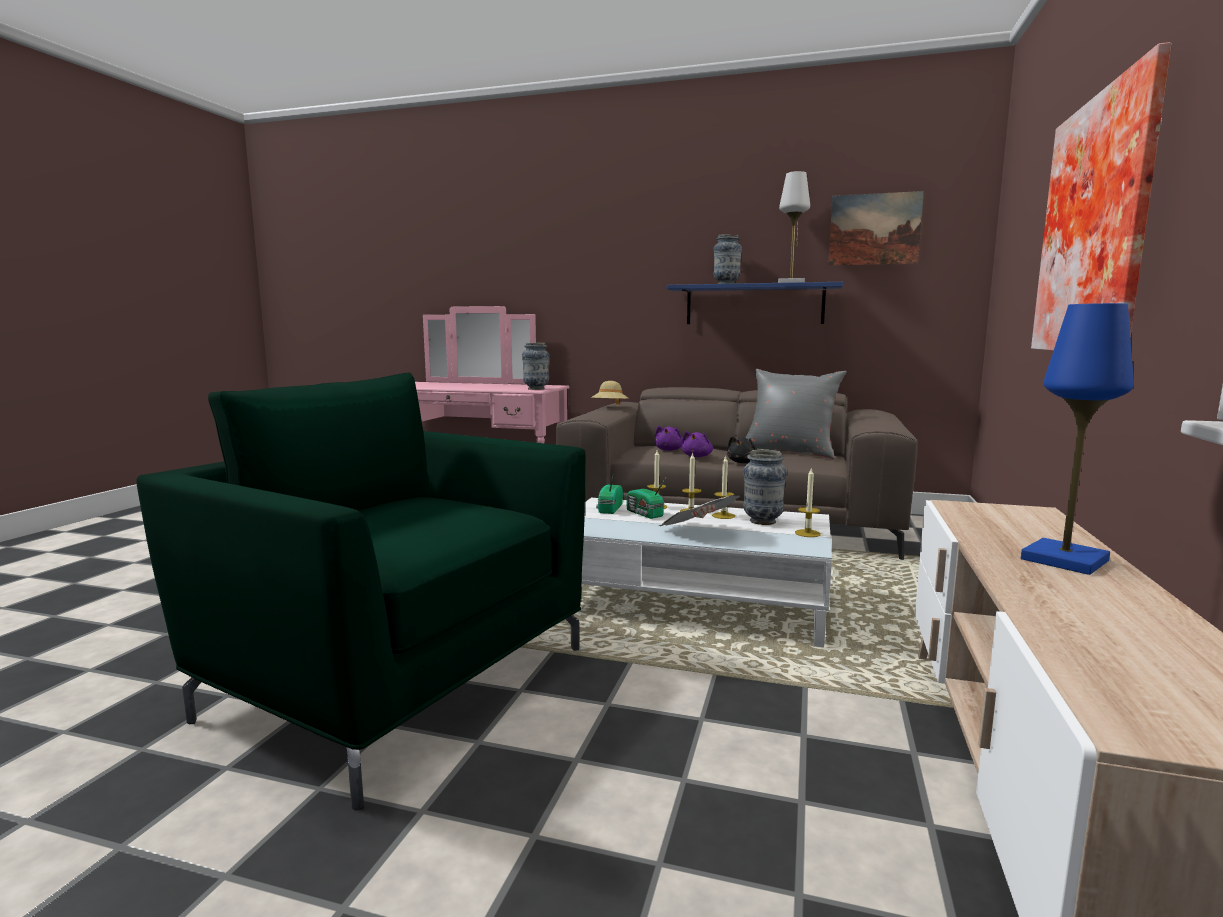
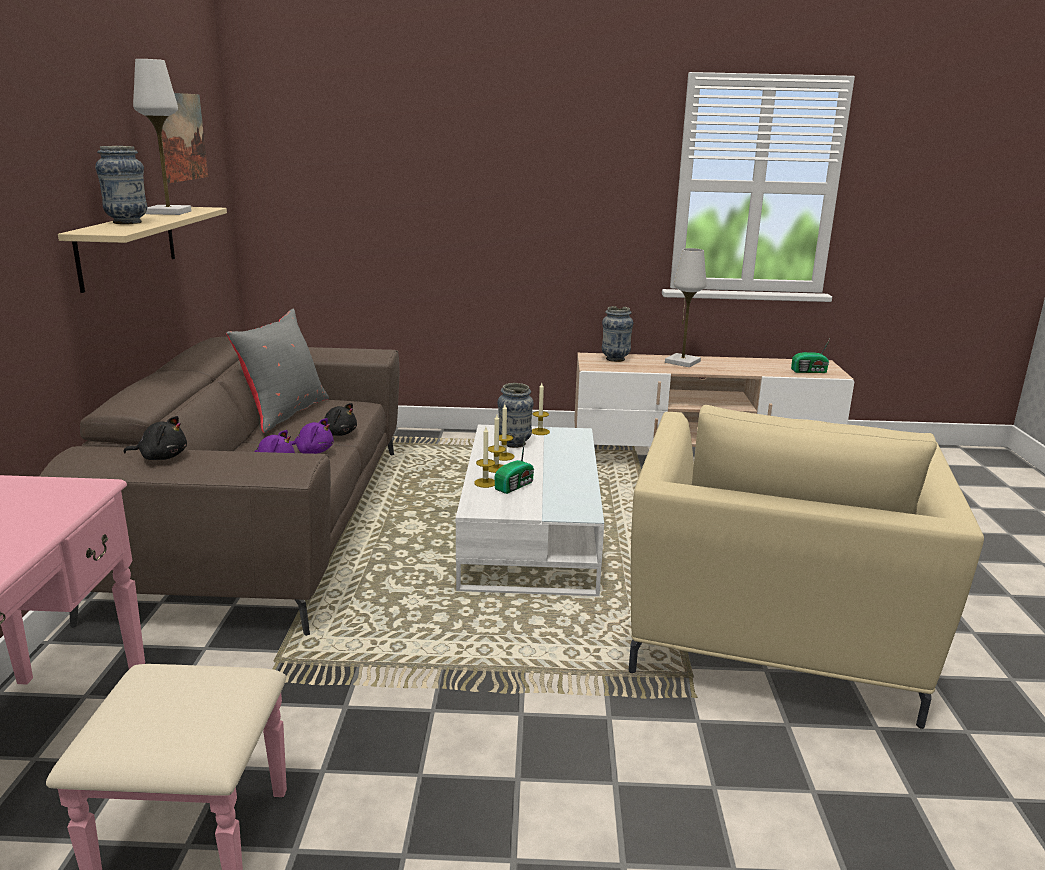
camera: 105 degrees left, 10 degrees up
green armchair [136,373,585,811] -> beige armchair [629,405,984,729]
vase [522,343,549,390] -> vase moved to [602,306,633,362]
beige hat [591,381,629,406] -> black plush toy [123,416,187,460]
radio [596,476,623,514] -> radio moved to [791,339,830,373]
newspaper [659,495,740,526] -> none
blue shelf [666,282,843,324] -> beige shelf [58,207,227,293]
blue table lamp [1021,303,1134,575] -> white table lamp [665,248,707,367]
picture [1031,42,1171,351] -> none

